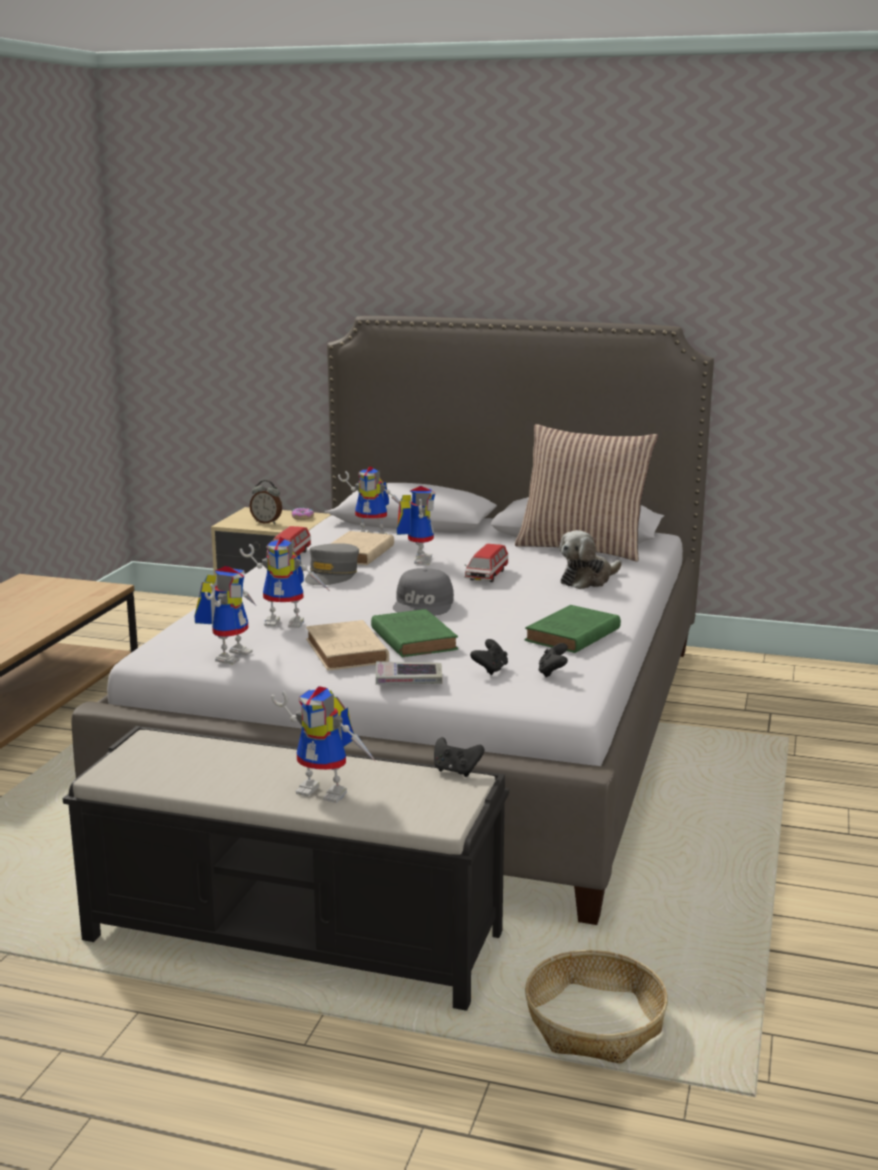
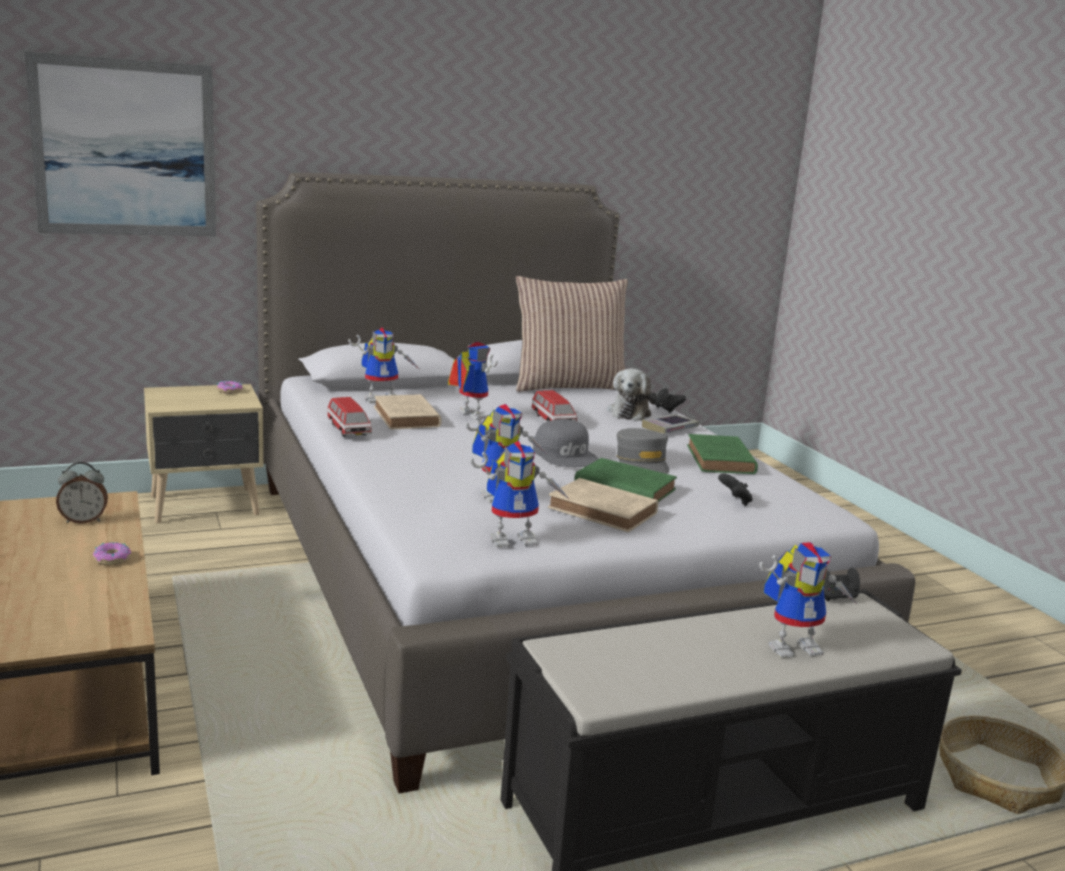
camera: 40 degrees left, 0 degrees up
toy robot [195,566,256,665] -> toy robot turned 90 degrees clockwise [470,441,570,547]
alarm clock [250,480,282,524] -> alarm clock moved to [56,462,108,524]
grey cap [305,543,359,585] -> grey cap moved to [616,428,669,474]
book [376,661,442,684] -> book moved to [642,414,699,434]
black game controller [539,643,568,677] -> black game controller moved to [655,388,686,413]
none -> picture [24,51,216,236]
none -> donut [93,542,131,565]

